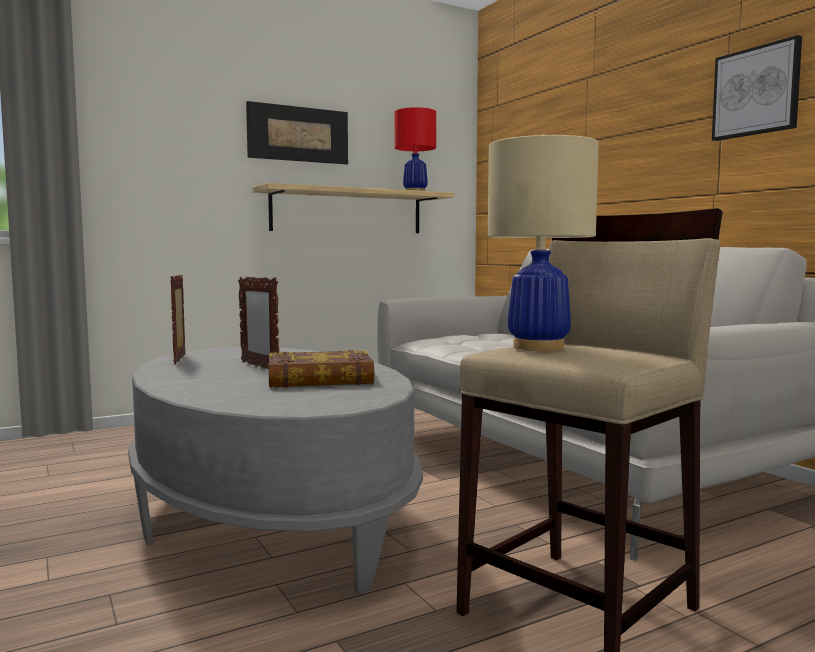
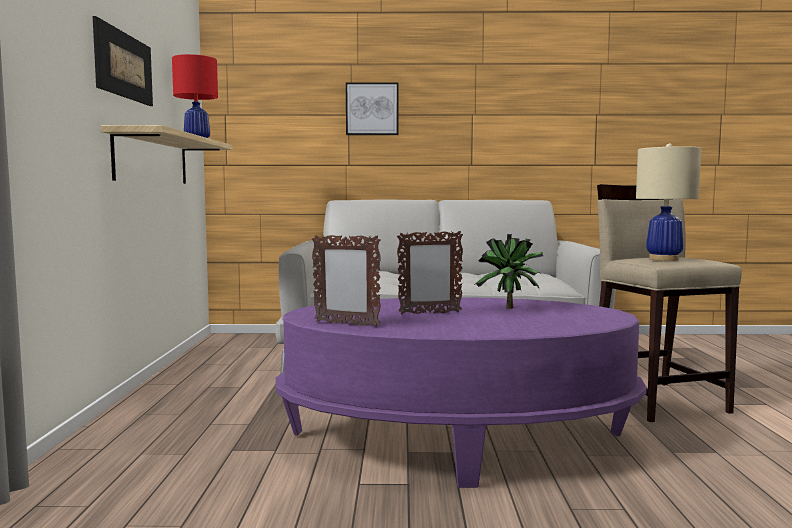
camera: 60 degrees left, 0 degrees up
grey coffee table [128,347,423,594] -> purple coffee table [275,297,647,488]
book [269,350,375,387] -> potted plant [475,234,543,309]
picture [712,35,802,141] -> picture moved to [346,83,399,135]

